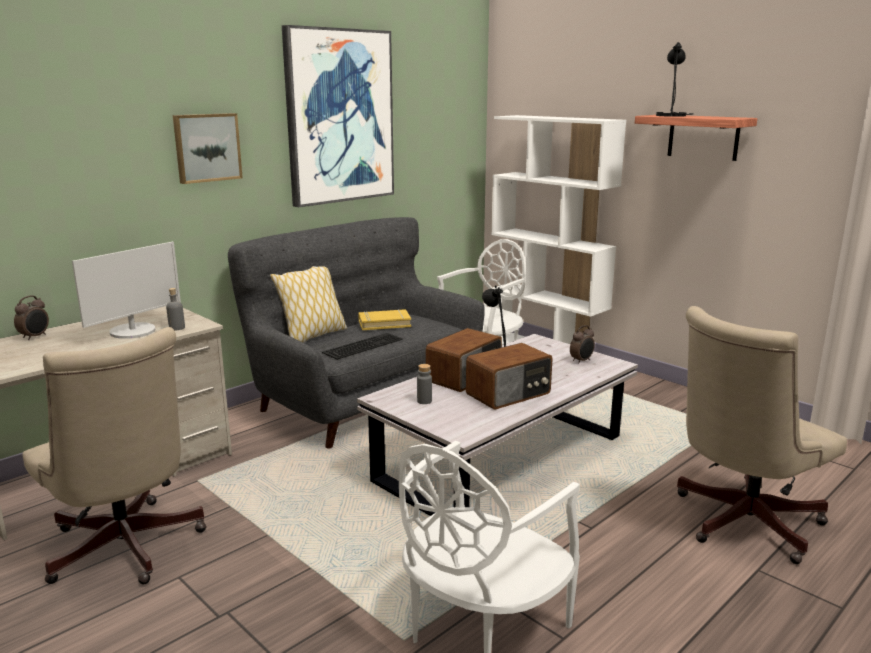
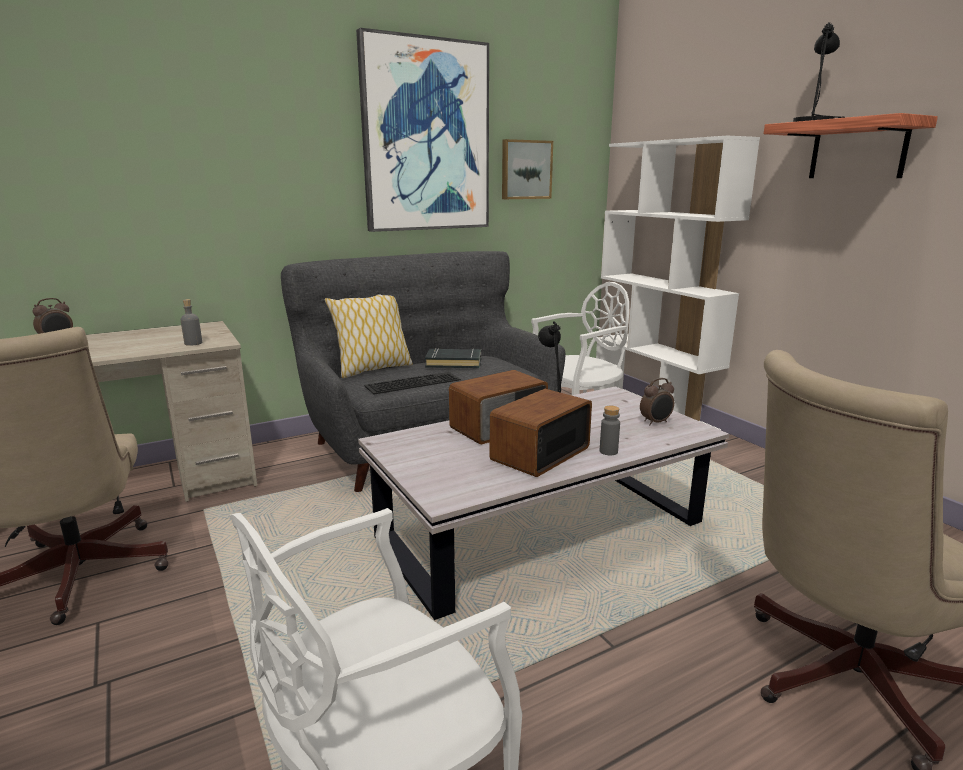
camera: 15 degrees right, 0 degrees up
monitor [72,242,181,339] -> none
picture [173,113,243,184] -> picture moved to [502,139,553,199]
yellow book [358,309,411,330] -> black book [425,348,481,368]
grey bottle [417,364,432,404] -> grey bottle moved to [600,406,620,455]
radio [466,343,553,410] -> radio turned 150 degrees clockwise [490,389,592,477]

